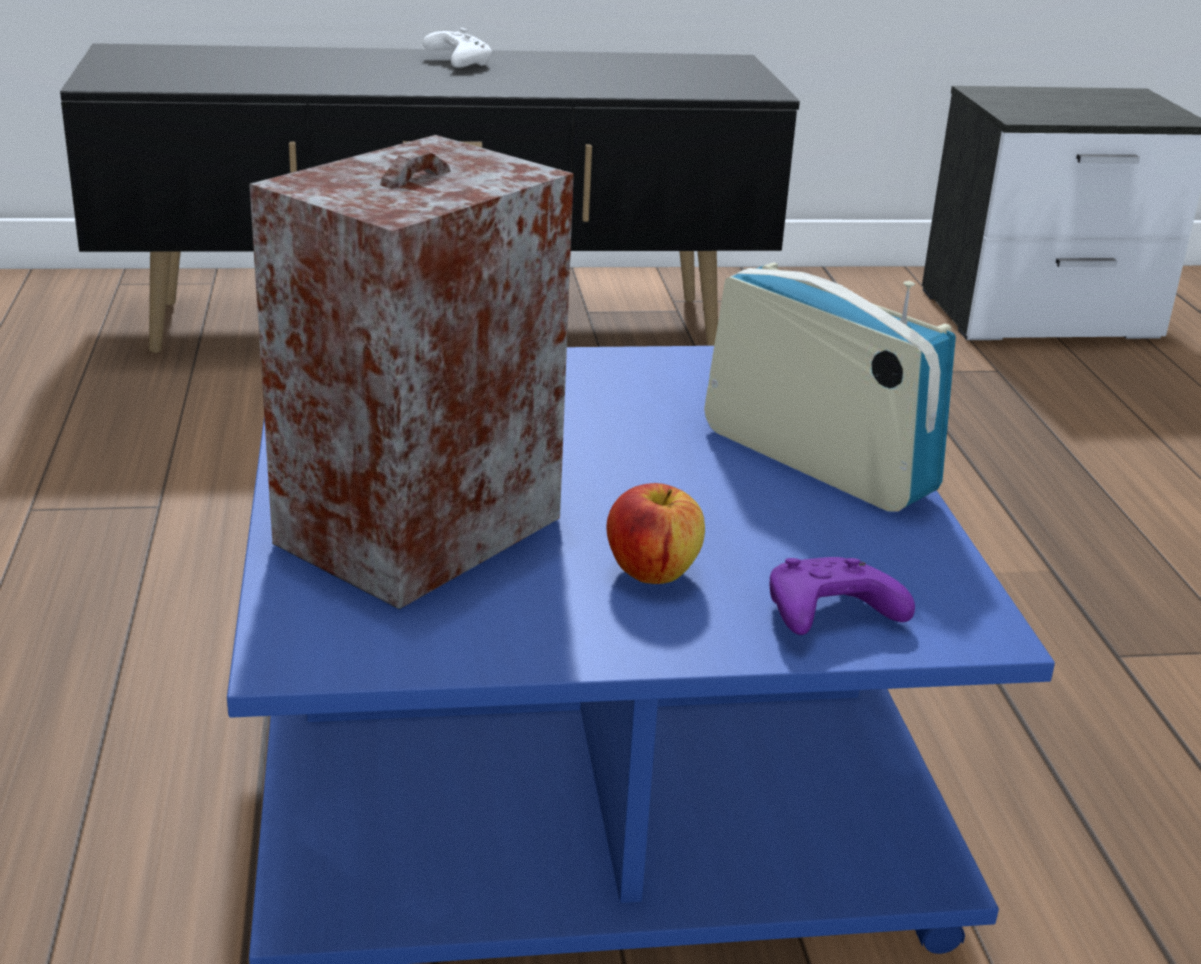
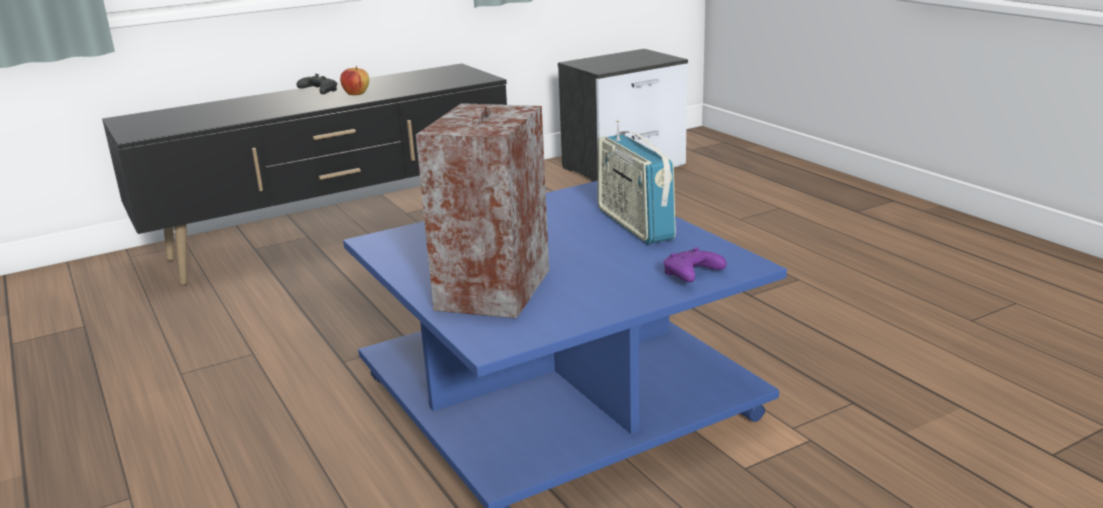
camera: 20 degrees left, 5 degrees down
white game controller [423,28,491,68] -> black game controller [297,74,337,94]
apple [607,483,705,584] -> apple moved to [340,66,369,95]
radio [704,262,956,512] -> radio turned 135 degrees counterclockwise [597,120,676,245]

